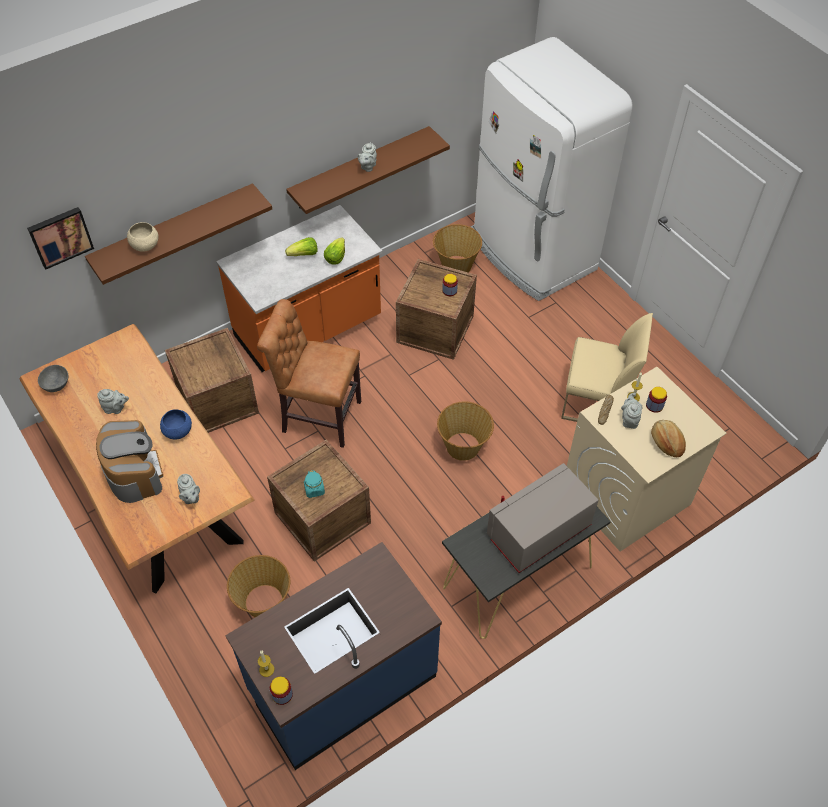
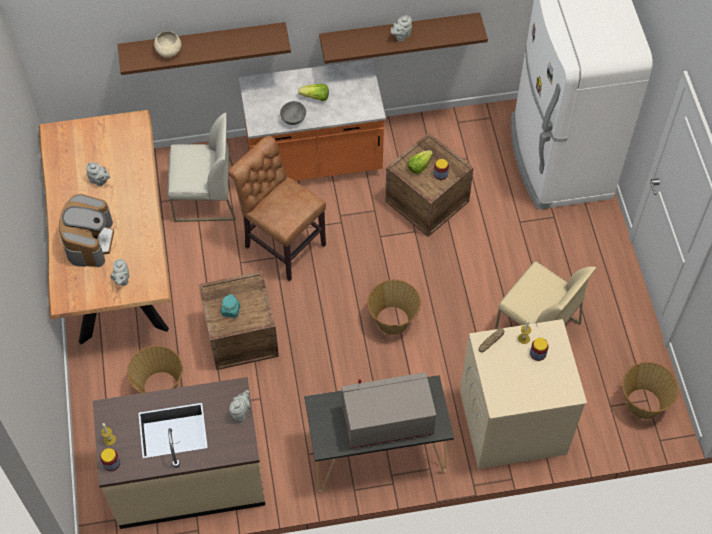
camera: 25 degrees right, 5 degrees up
picture [27,207,94,270] -> none
grey bowl [38,365,68,392] -> grey bowl moved to [280,101,306,125]
blue bowl [160,409,192,439] -> none
crate [165,328,259,433] -> white chair [168,113,236,222]
blue counter [225,542,442,770] -> beige counter [93,377,265,529]
lettuce [324,237,345,265] -> lettuce moved to [408,150,433,174]
basket [433,224,482,273] -> basket moved to [622,362,679,419]
grey teapot [621,393,643,429] -> grey teapot moved to [229,390,251,423]
bread [651,420,686,457] -> none

